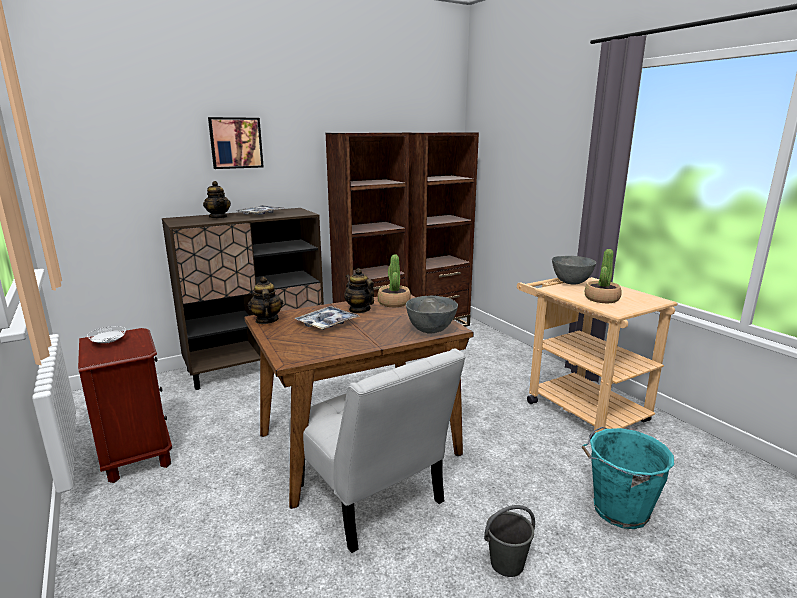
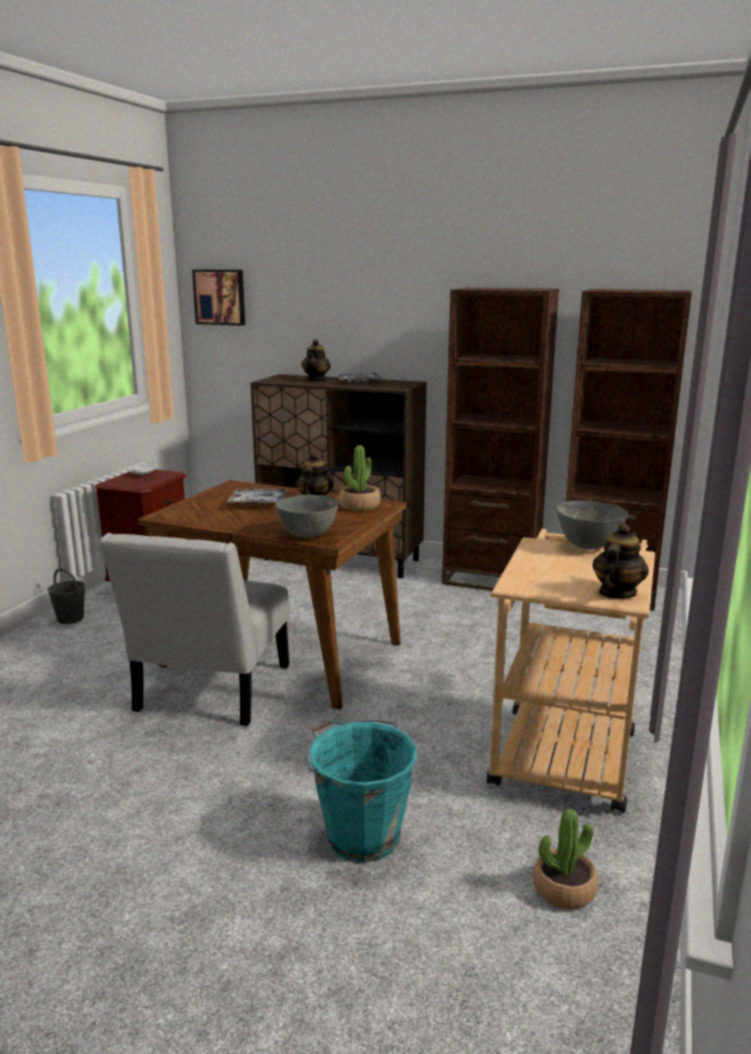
camera: 50 degrees right, 0 degrees up
picture [208,117,264,169] -> picture moved to [192,270,245,326]
teapot [248,277,283,324] -> teapot moved to [593,523,649,599]
grey bucket [484,505,535,577] -> grey bucket moved to [48,568,85,624]
potted plant [585,249,622,303] -> potted plant moved to [533,809,598,909]

